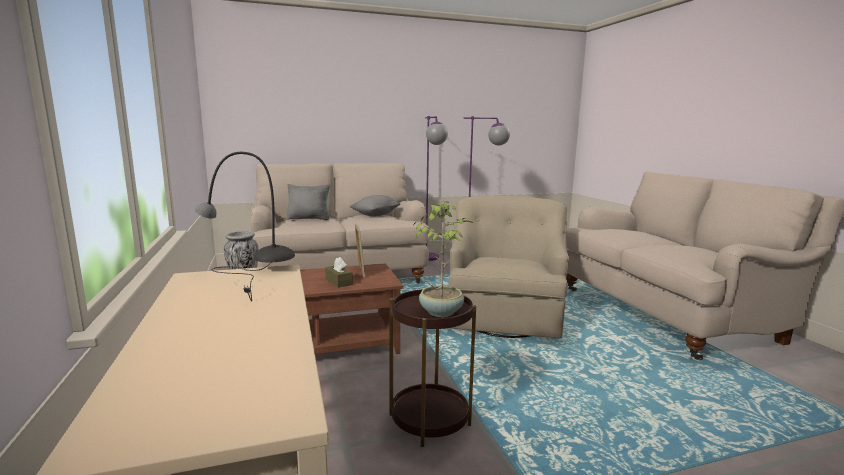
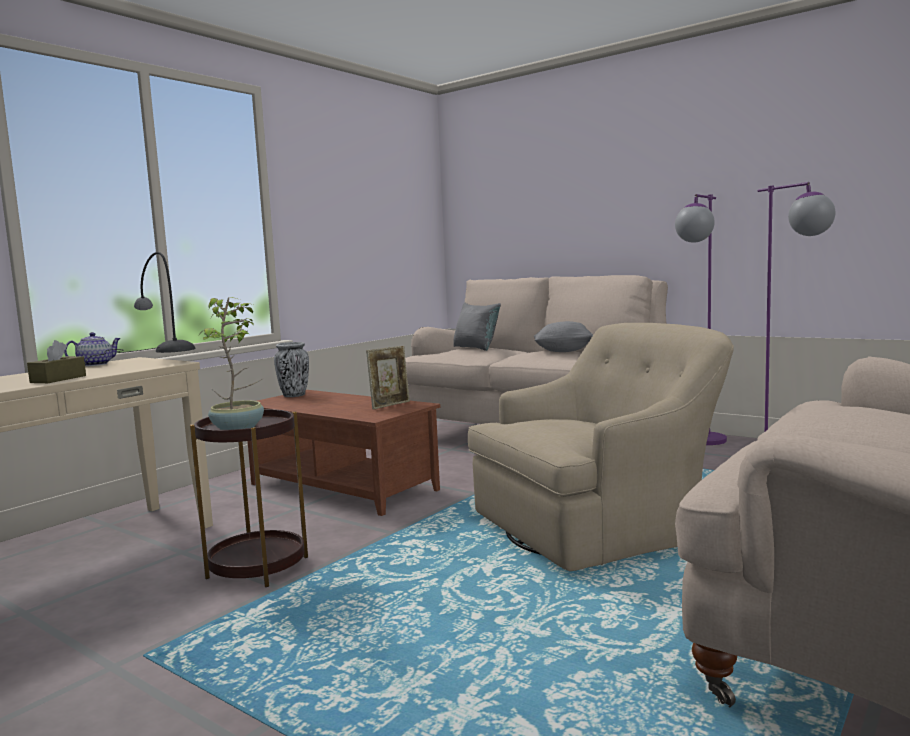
camera: 55 degrees right, 5 degrees down
brown tissue box [325,257,353,288] -> brown tissue box moved to [27,340,86,383]
none -> teapot [64,332,121,366]

